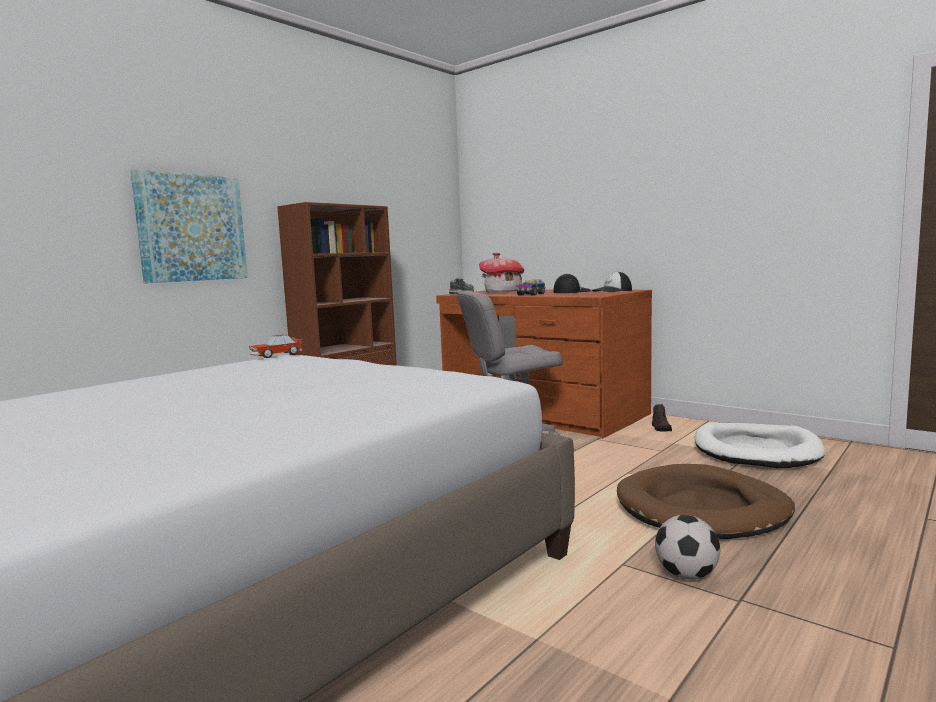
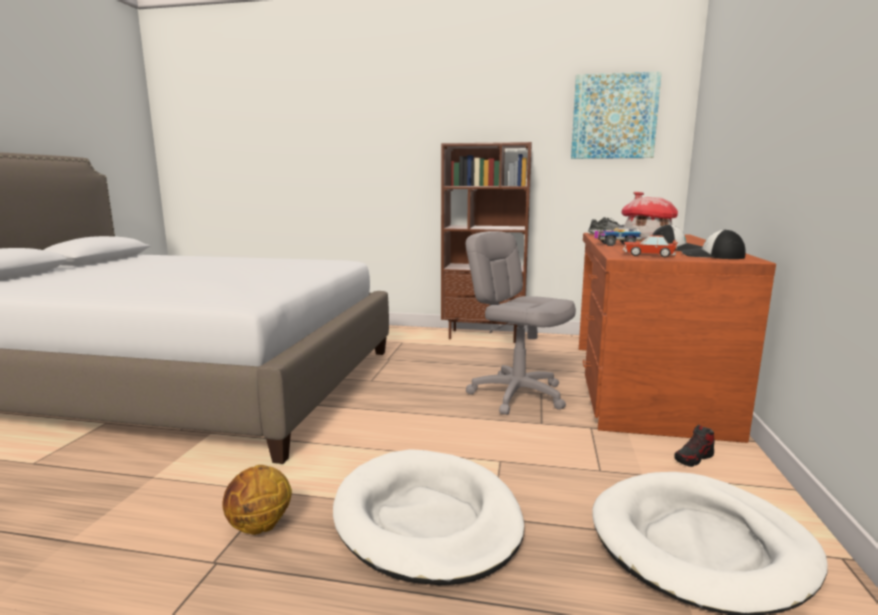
camera: 60 degrees right, 5 degrees up
picture [130,169,248,283] -> picture moved to [571,71,662,159]
toy car [249,334,303,358] -> toy car moved to [623,235,678,257]
brown dog bed [617,464,795,539] -> white dog bed [333,449,524,585]
football [655,515,720,579] -> basketball [222,465,292,535]

